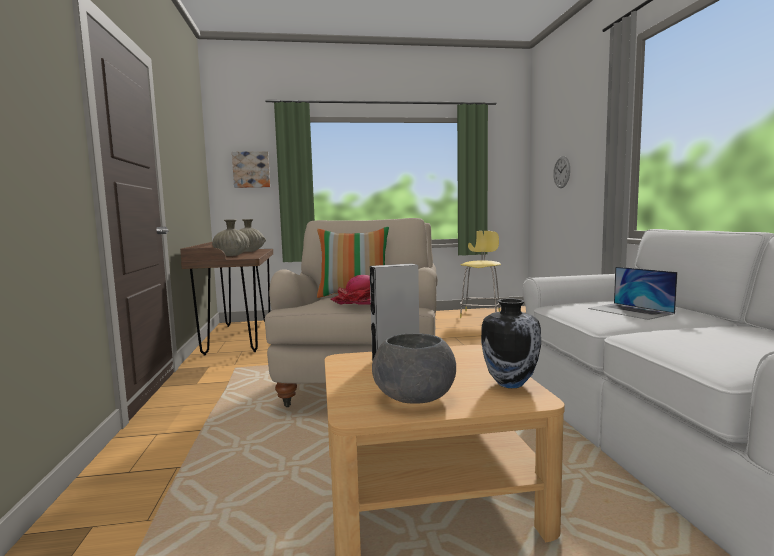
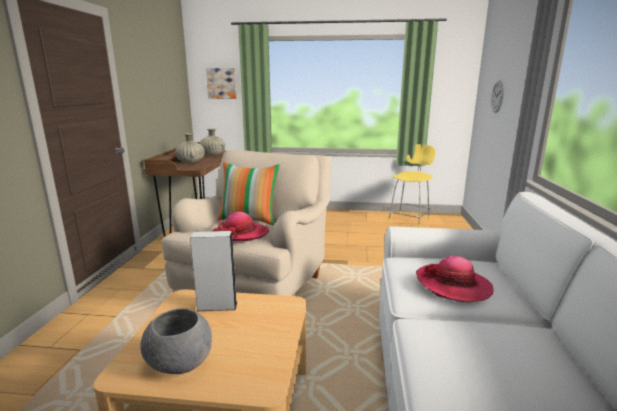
camera: 15 degrees right, 10 degrees up
vase [481,299,541,388] -> none
laptop [588,267,678,320] -> hat [416,256,494,302]

